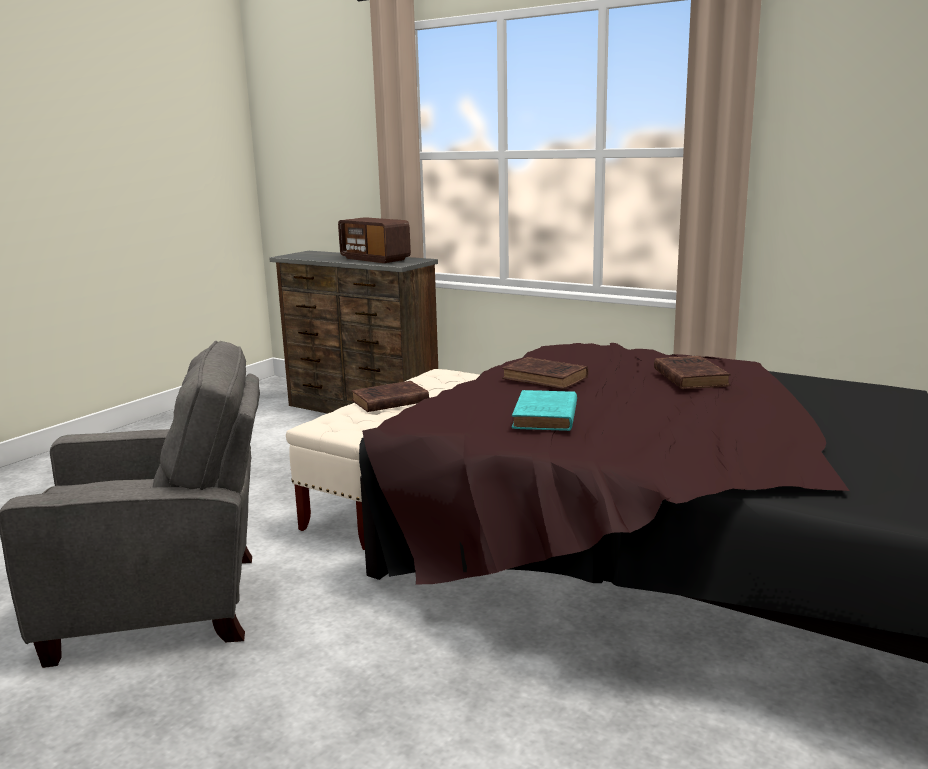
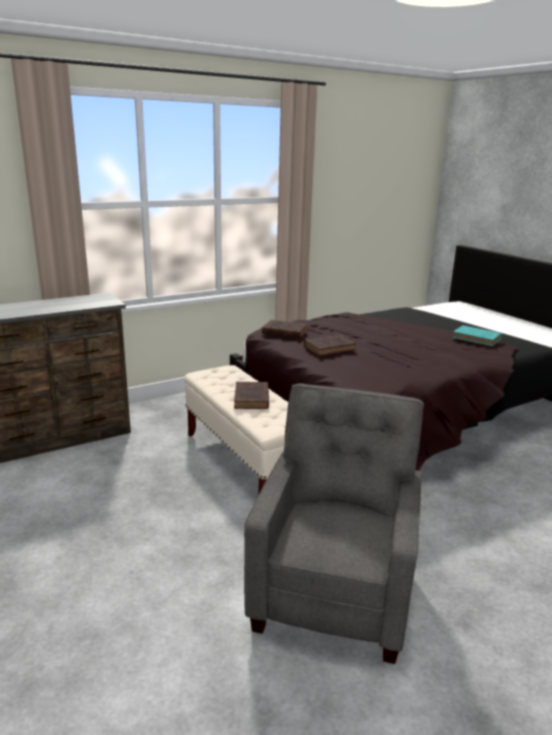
camera: 65 degrees left, 5 degrees up
radio [338,217,411,263] -> none
turquoise book [512,390,577,431] -> turquoise book moved to [452,325,502,346]
brown book [654,356,731,389] -> brown book moved to [262,320,308,338]

